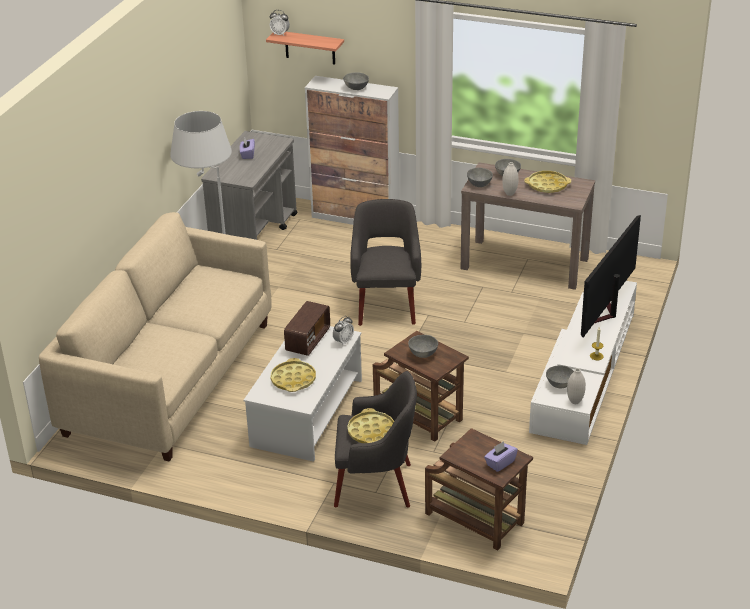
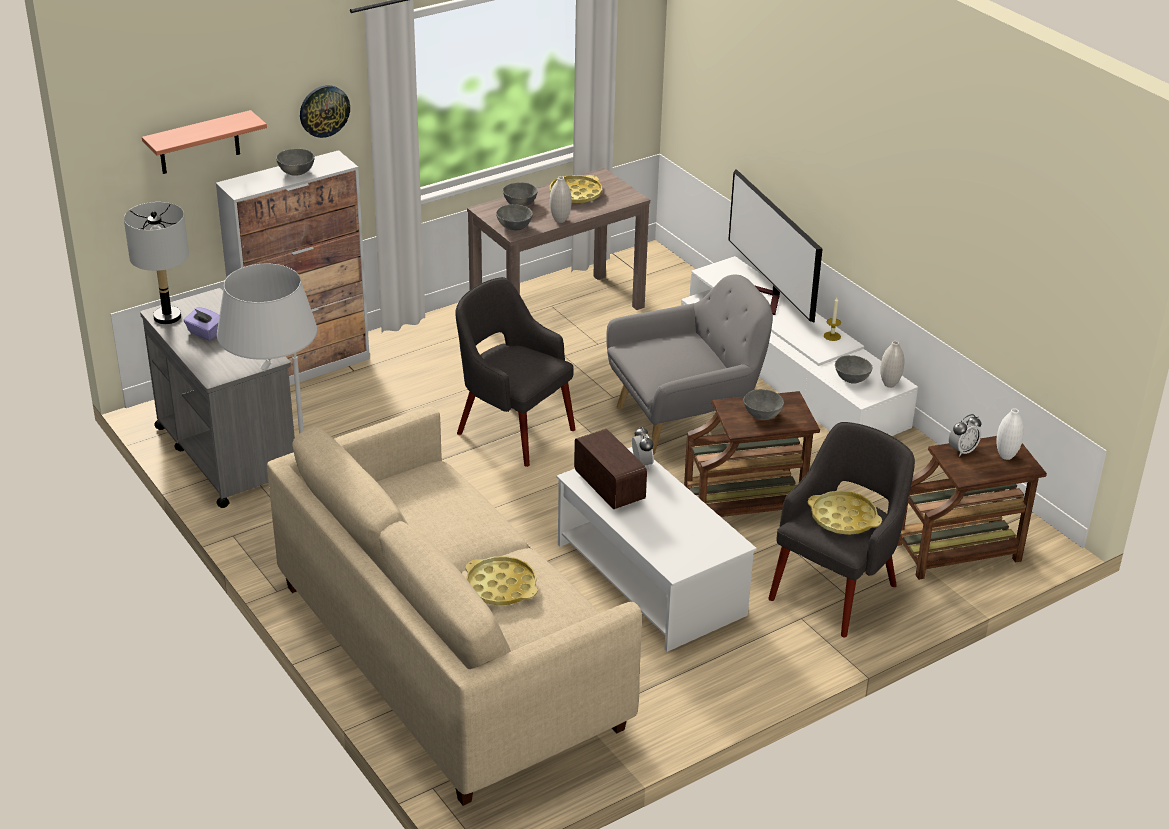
camera: 55 degrees left, 0 degrees up
alarm clock [270,10,290,36] -> alarm clock moved to [949,414,981,457]
yellow tray [270,358,316,392] -> yellow tray moved to [465,556,538,605]
purple tissue box [484,441,518,472] -> white vase [997,408,1024,460]
none -> grey table lamp [124,202,189,324]
none -> wall clock [300,85,350,138]
none -> grey armchair [606,274,773,455]

